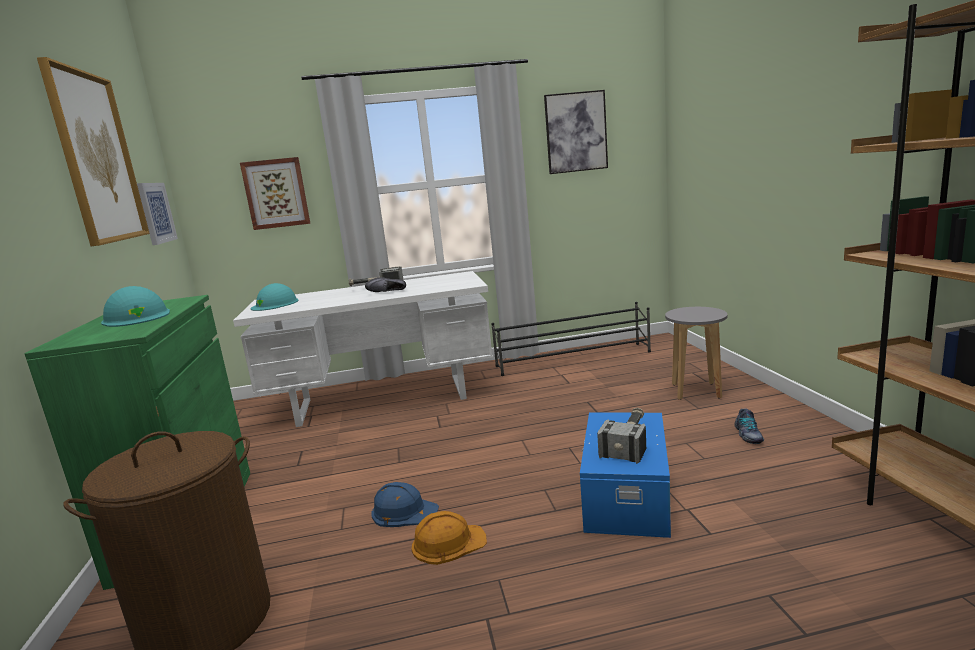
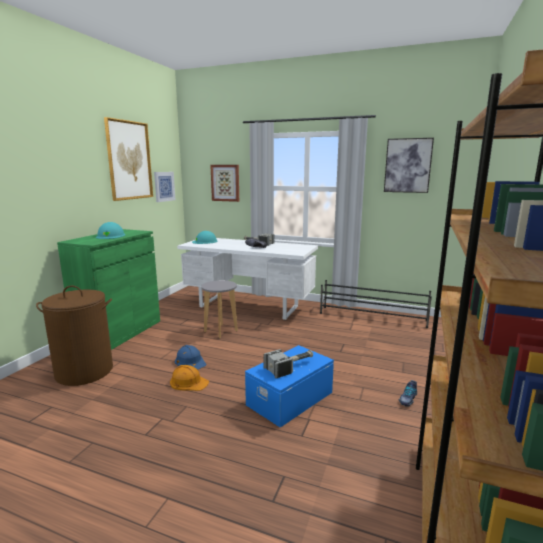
camera: 30 degrees right, 0 degrees up
grey stool [665,307,728,400] -> grey stool moved to [201,280,238,339]

